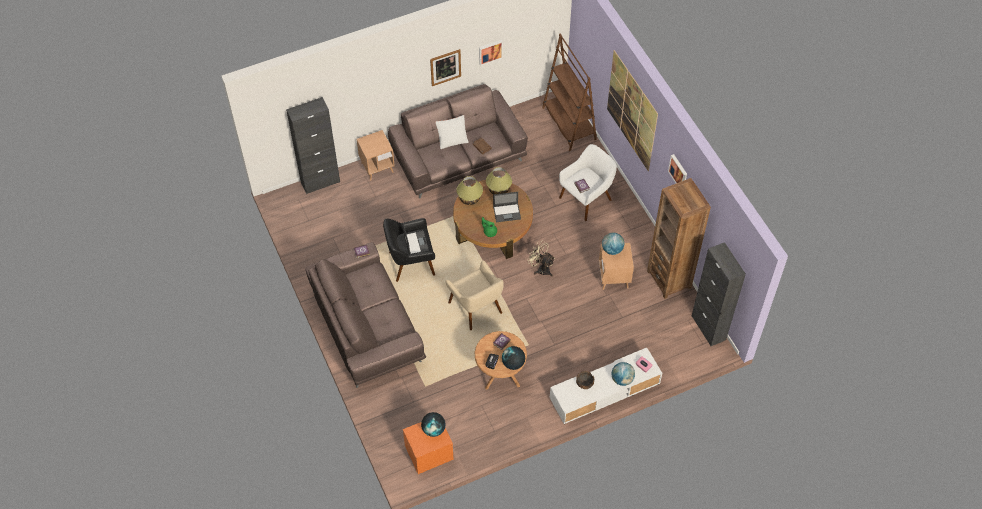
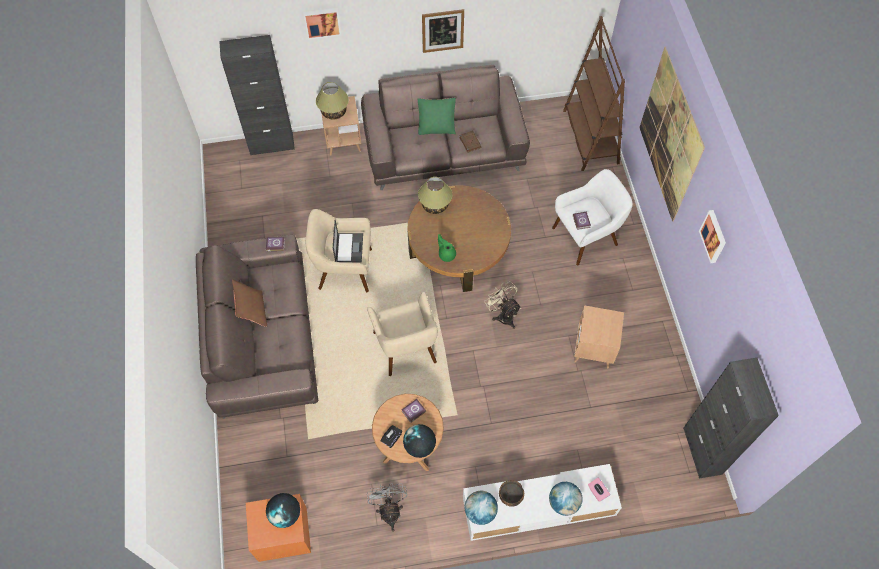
camera: 15 degrees right, 5 degrees up
black armchair [383,218,435,282] -> beige armchair [306,209,372,292]
white pillow [435,115,469,149] -> green pillow [418,98,456,135]
picture [479,40,503,66] -> picture moved to [303,8,341,40]
table lamp [486,167,512,195] -> table lamp moved to [316,82,349,119]
laptop [493,192,521,222] -> none
globe [602,233,624,255] -> globe moved to [464,491,498,525]
brown bookcase [647,178,711,299] -> none
none -> brown pillow [232,279,267,327]
none -> grey fan [367,483,407,531]

